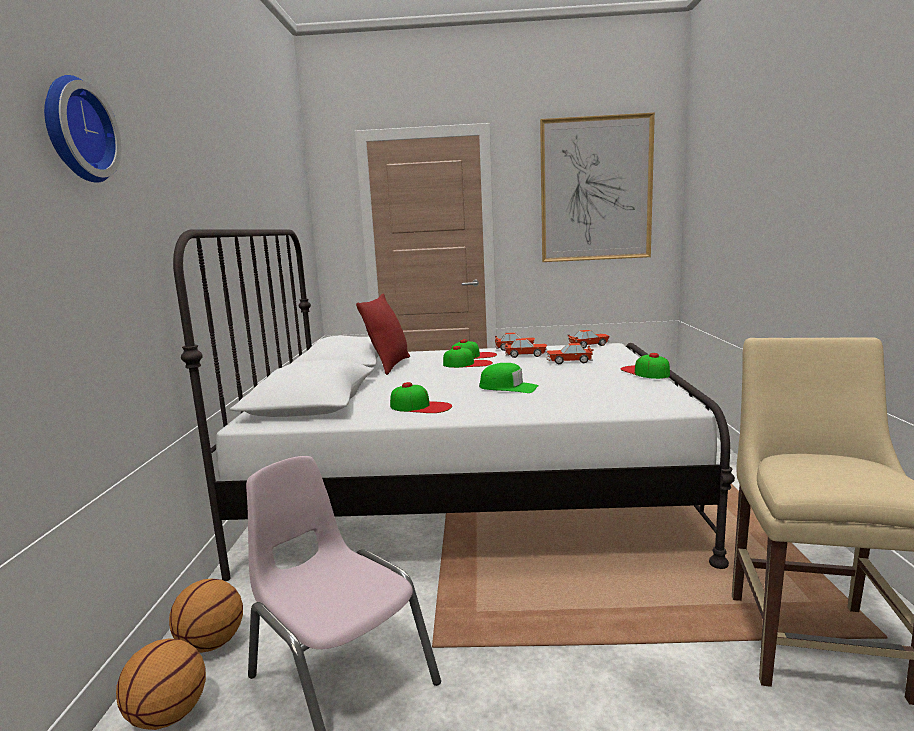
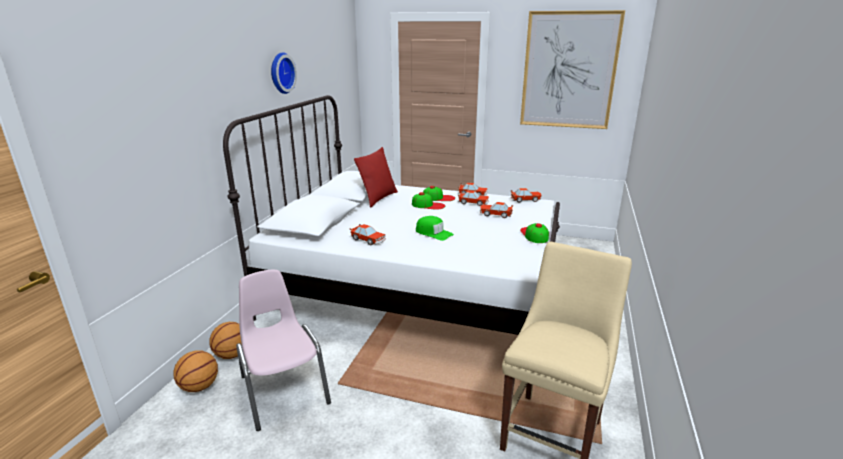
camera: 15 degrees right, 10 degrees up
wall clock [44,75,122,183] -> wall clock moved to [271,52,297,94]
cap [390,382,452,413] -> toy car [350,224,386,245]

